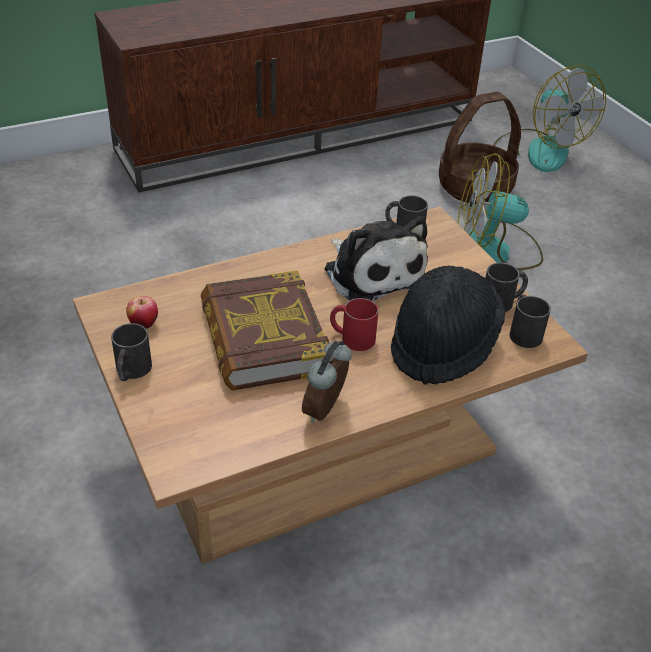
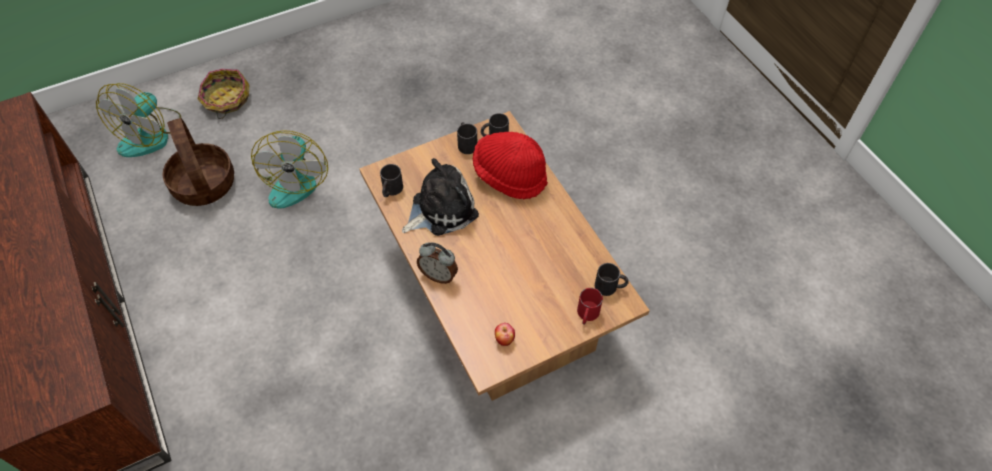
camera: 90 degrees left, 15 degrees up
black mug [111,323,152,381] -> black mug moved to [595,263,629,296]
book [201,270,329,391] -> none
alarm clock [302,341,352,423] -> alarm clock moved to [417,242,458,284]
red mug [330,298,379,351] -> red mug moved to [577,288,603,325]
black hat [391,265,505,385] -> red hat [472,132,548,199]
fan [493,65,606,172] -> fan turned 135 degrees clockwise [96,83,181,157]
none -> basket [198,69,249,119]

